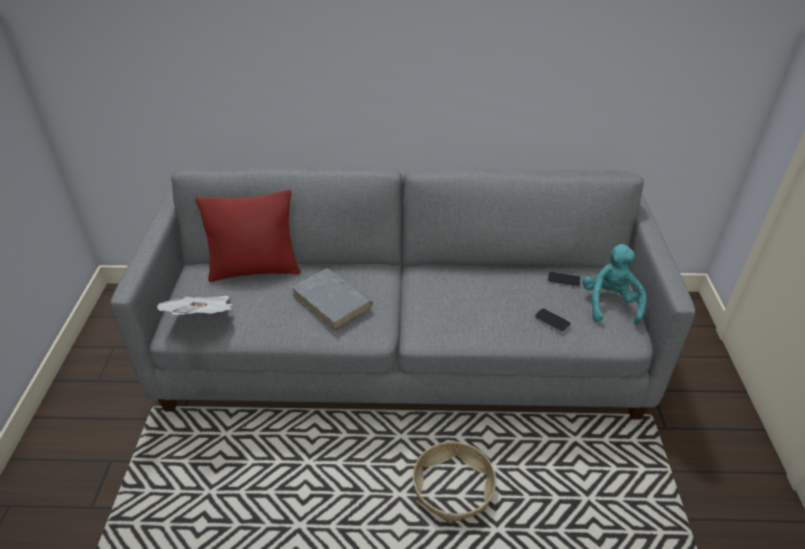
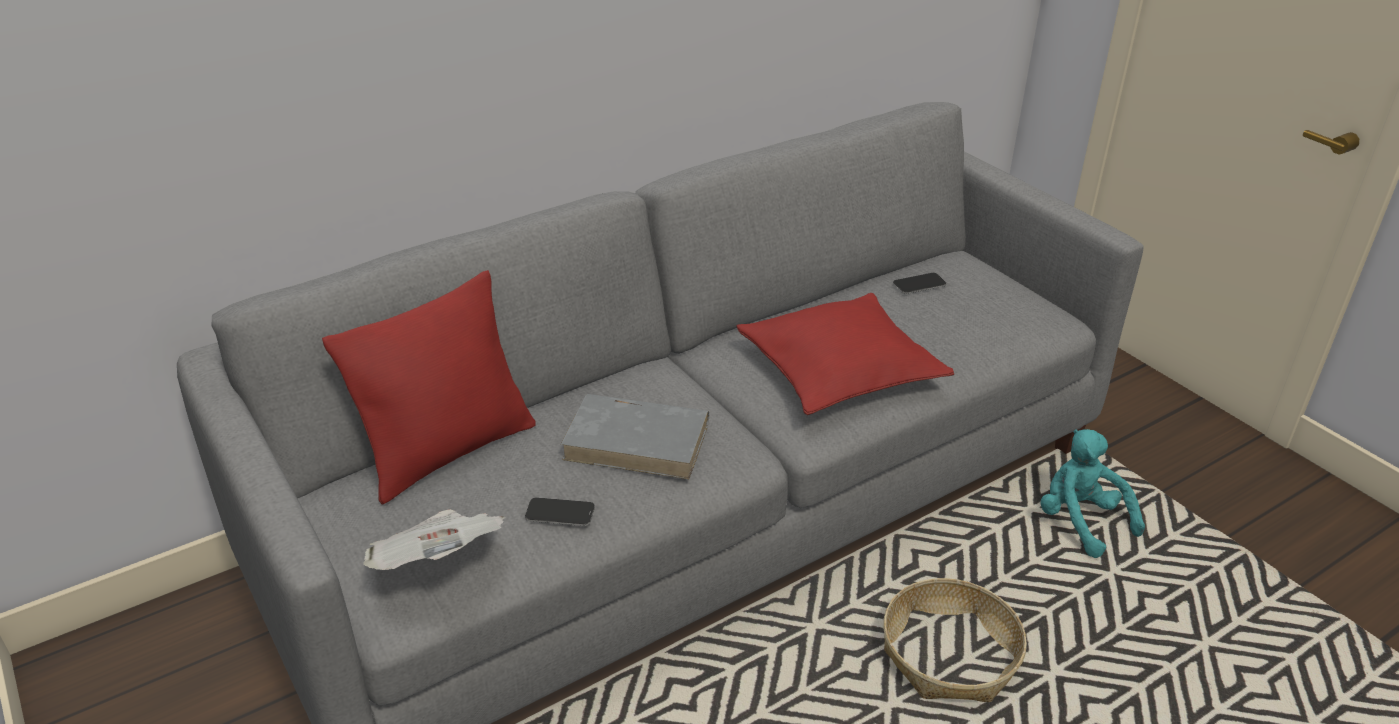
camera: 35 degrees left, 5 degrees down
phone [535,308,571,332] -> phone moved to [525,498,595,526]
turquoise plush toy [583,244,647,325] -> turquoise plush toy moved to [1040,429,1145,558]
none -> red pillow [736,293,954,415]

